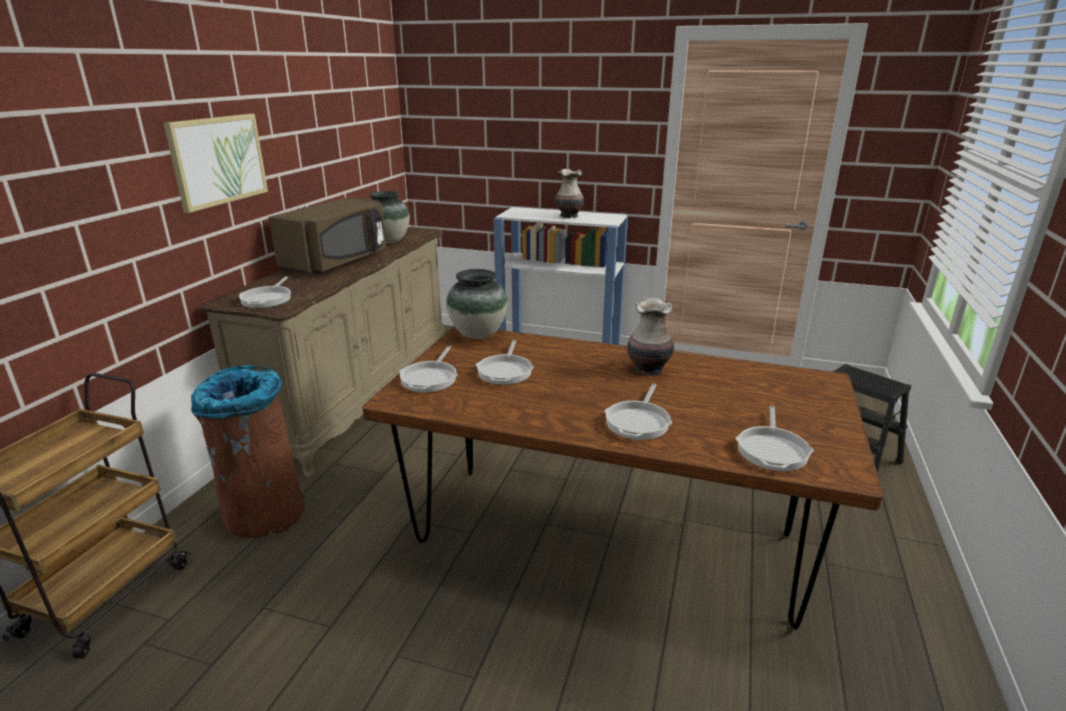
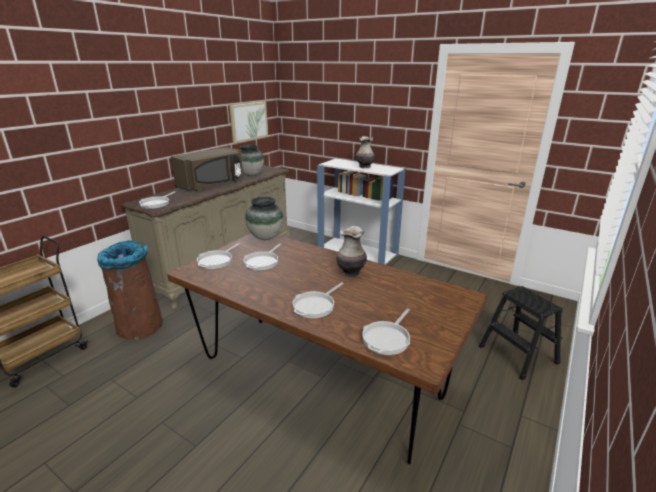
camera: 15 degrees right, 0 degrees up
picture [164,114,268,213] -> picture moved to [230,102,268,143]

